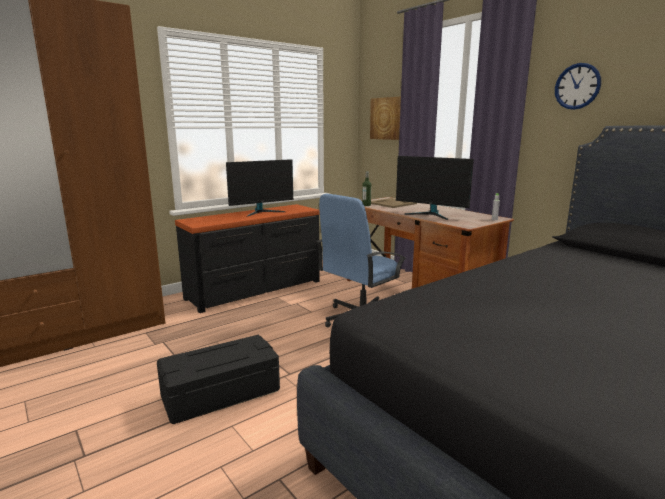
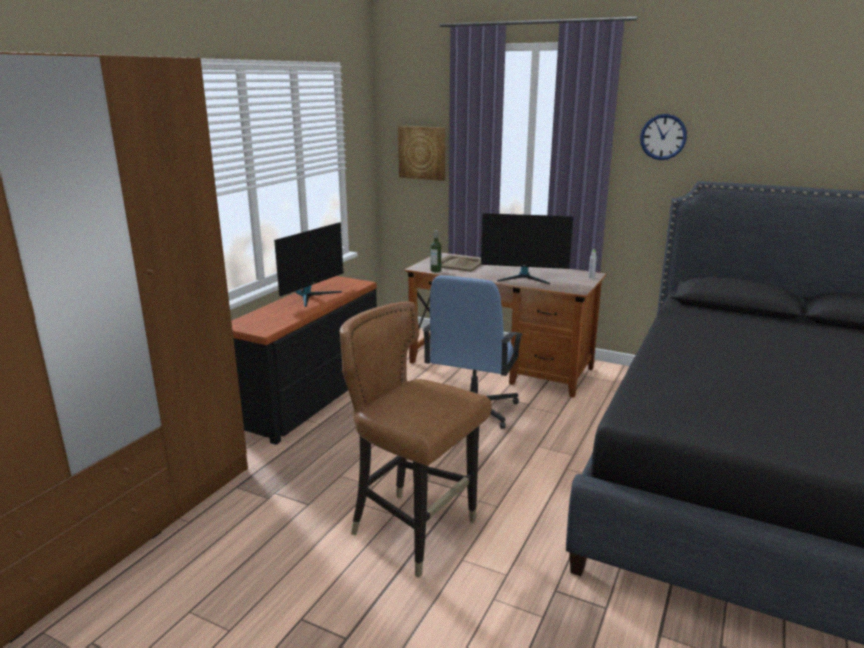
camera: 25 degrees left, 5 degrees up
black storage box [157,335,280,424] -> brown chair [340,301,492,578]

